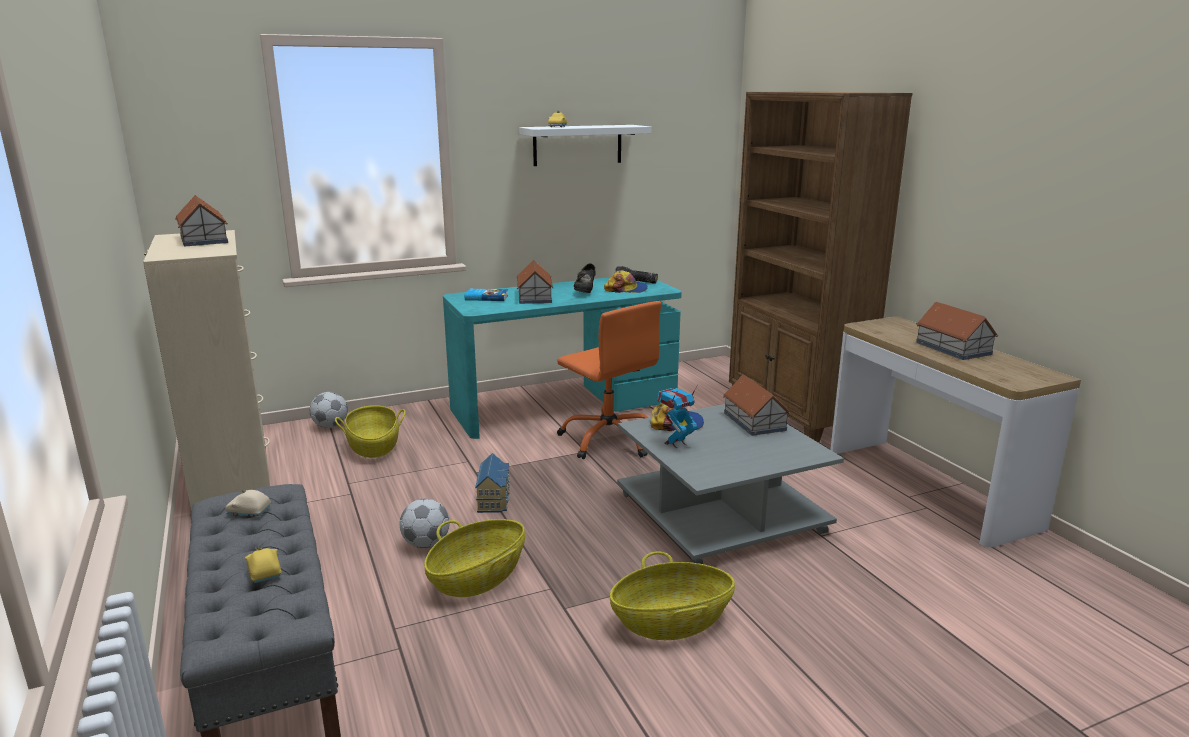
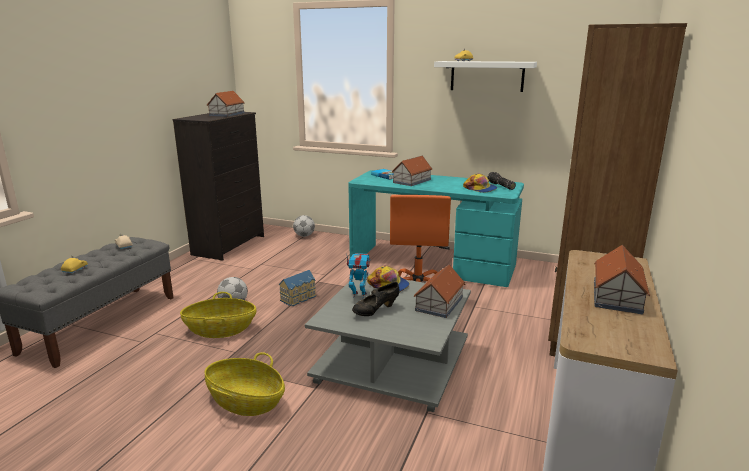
camera: 45 degrees right, 0 degrees up
beige dresser [143,230,270,512] -> black dresser [172,112,264,261]
basket [335,405,406,458] -> none
black shoe [574,263,596,293] -> black shoe moved to [352,282,400,316]

